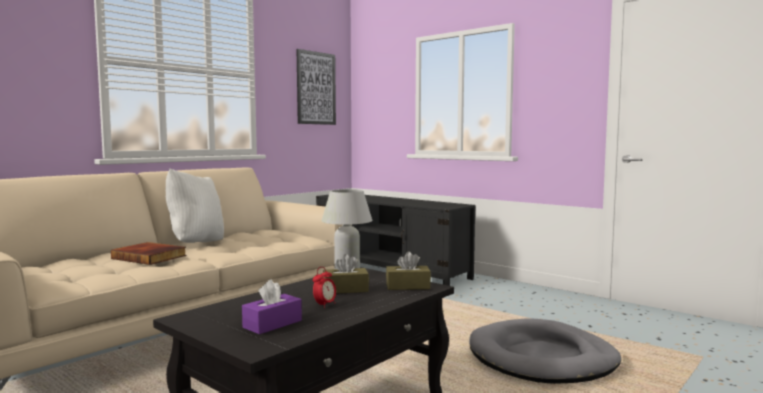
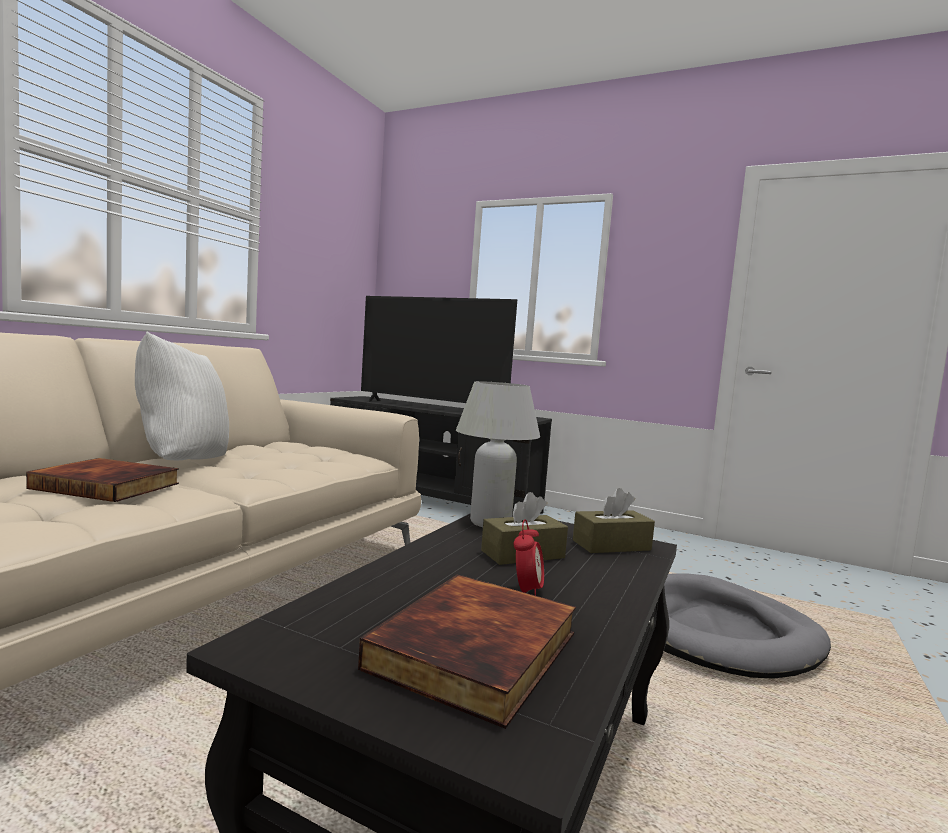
camera: 15 degrees left, 0 degrees up
purple tissue box [242,279,302,334] -> book [358,574,576,729]
picture [297,49,336,125] -> none
none -> television [361,296,517,403]

